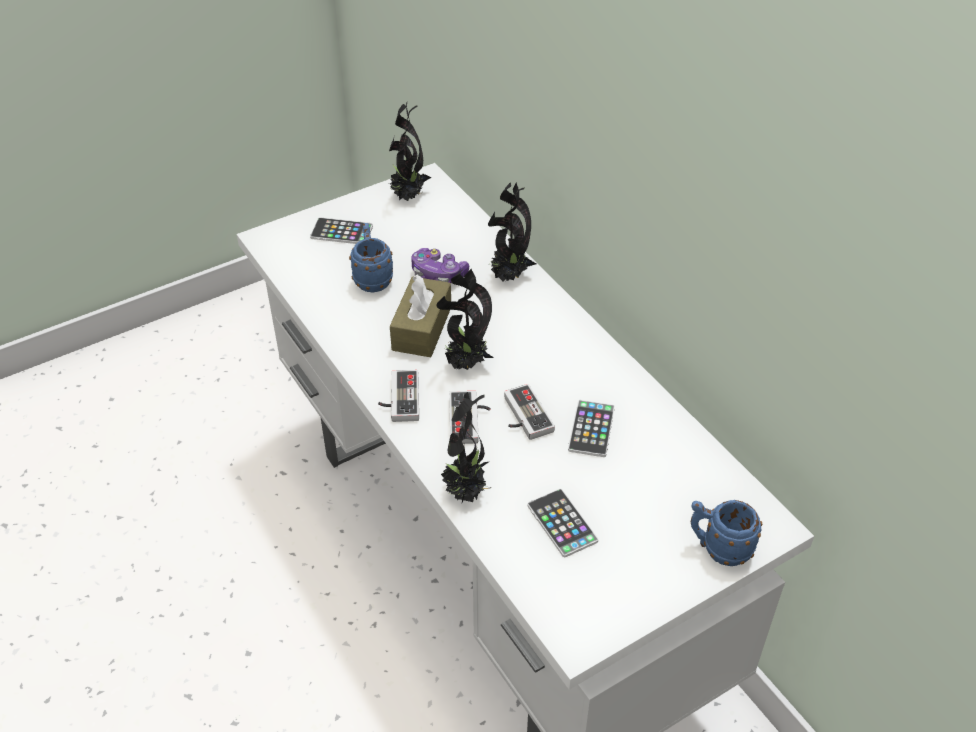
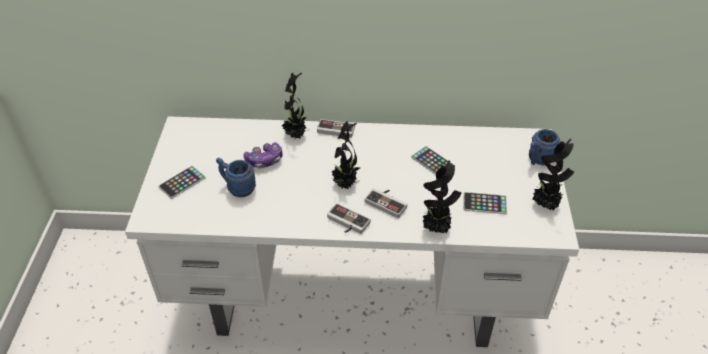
camera: 55 degrees left, 0 degrees up
potted plant [389,103,432,201] -> potted plant moved to [532,138,574,210]
brown tissue box [390,274,451,357] -> none
game controller [504,384,555,440] -> game controller moved to [317,119,355,140]

